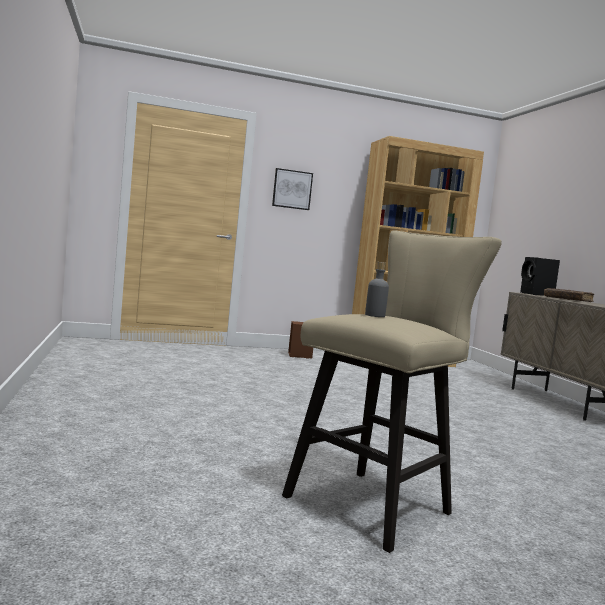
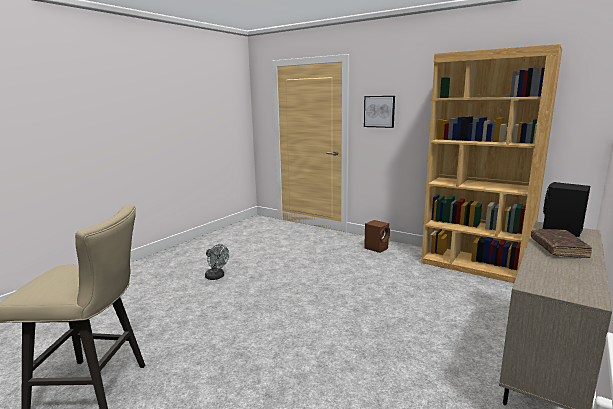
camera: 50 degrees right, 10 degrees up
grey bottle [365,262,389,317] -> none
none -> grey fan [205,244,229,280]

